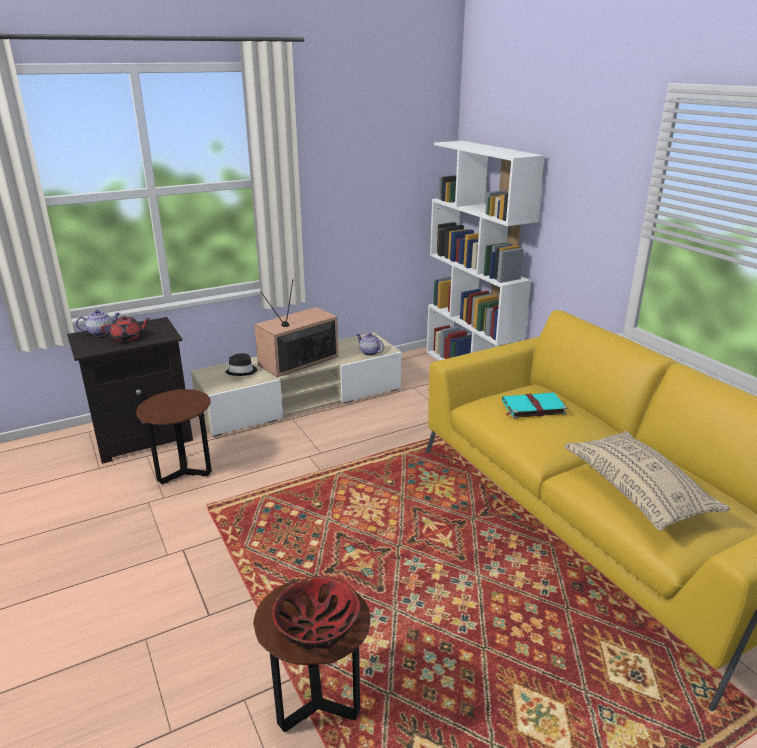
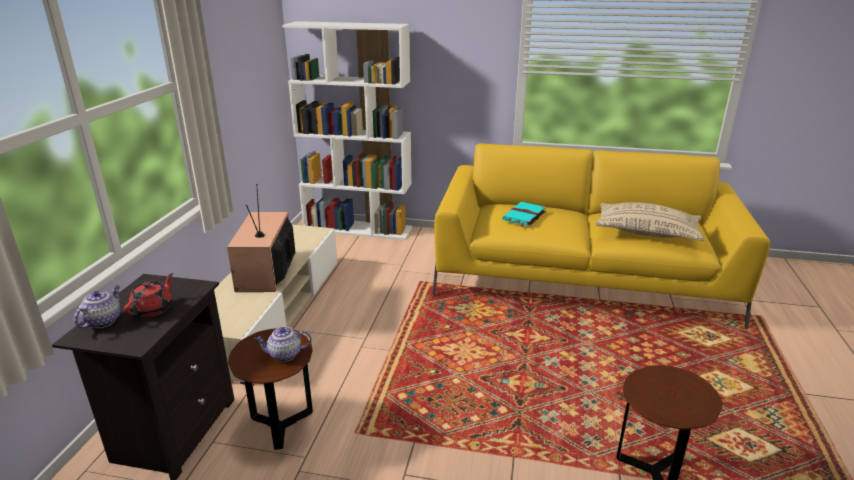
camera: 50 degrees left, 0 degrees up
black hat [225,353,257,376] -> none
bowl [272,576,361,650] -> none
teapot [356,333,384,356] -> teapot moved to [255,327,312,362]

